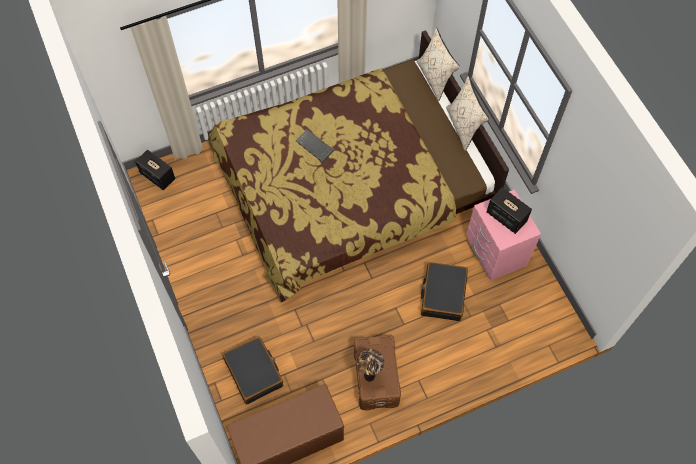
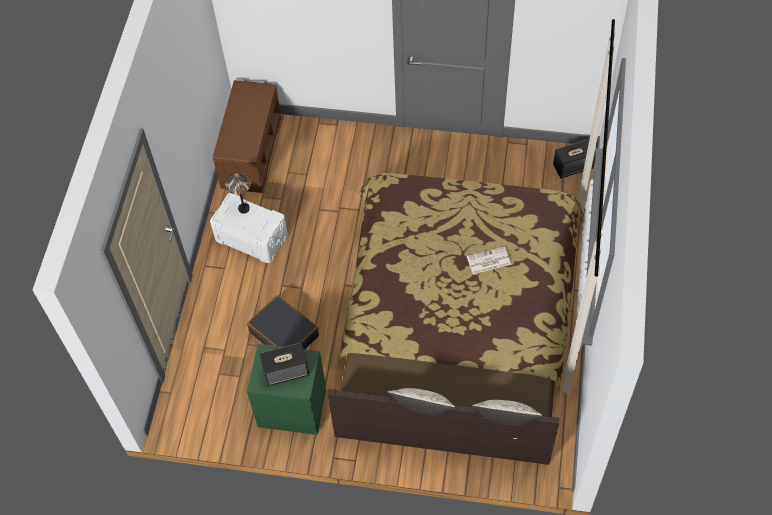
camera: 125 degrees right, 5 degrees down
black suitcase [222,336,283,405] -> none
keyboard [296,129,334,162] -> newspaper [467,246,511,274]
brown storage box [354,335,401,411] -> white storage box [210,193,288,263]
pink nightstand [466,189,541,281] -> green nightstand [247,344,326,435]

